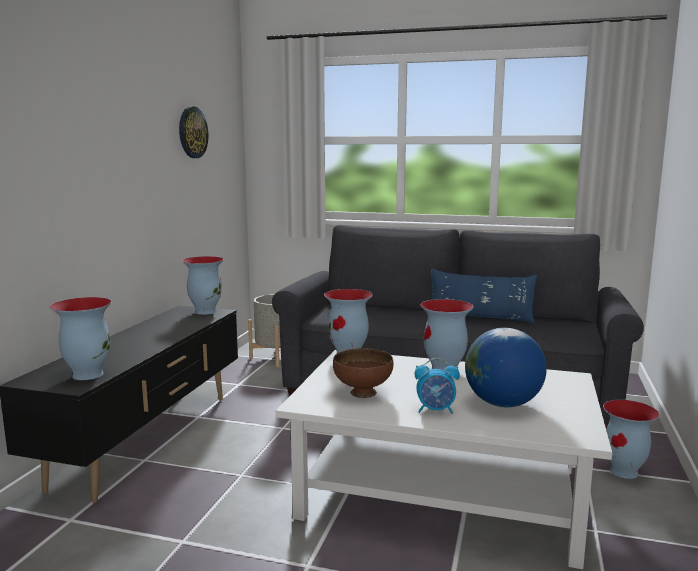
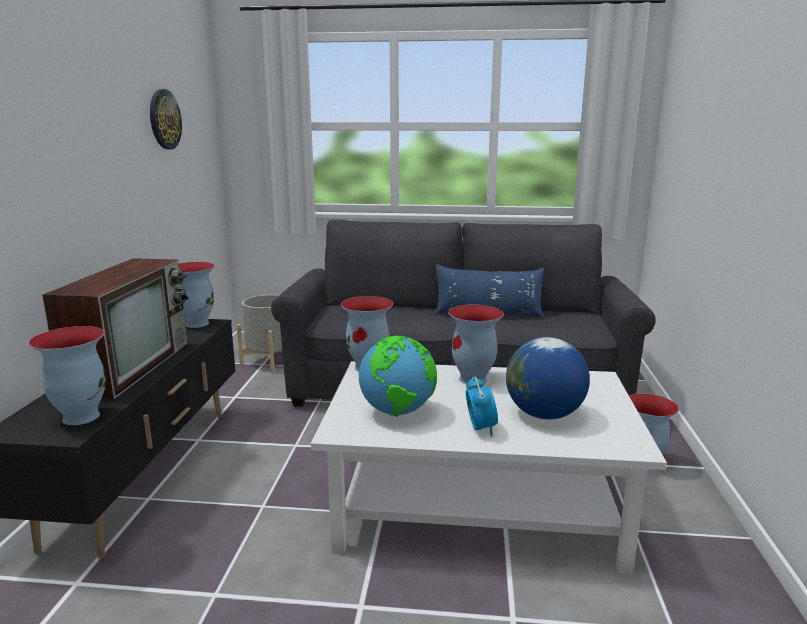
camera: 10 degrees left, 5 degrees up
brown bowl [333,348,393,398] -> globe [359,336,437,417]
alarm clock [414,358,460,414] -> alarm clock turned 90 degrees counterclockwise [466,377,498,437]
none -> television [42,258,189,400]

